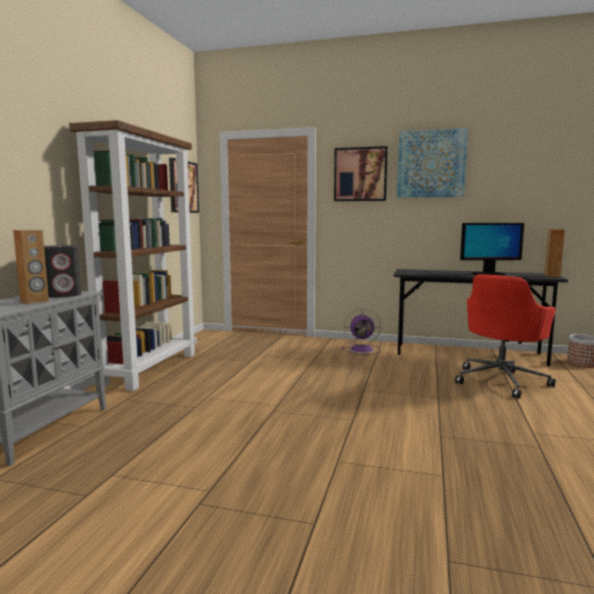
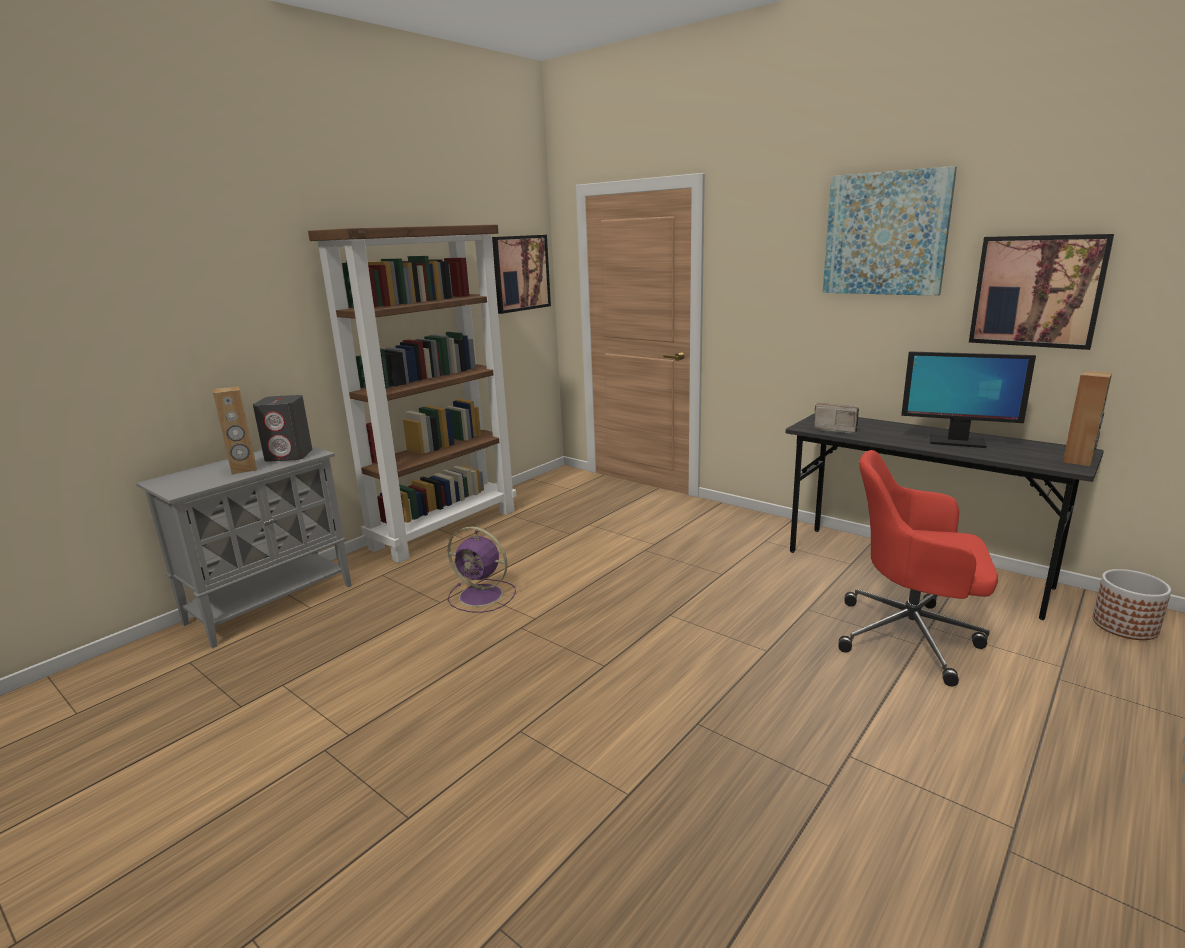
camera: 25 degrees right, 10 degrees up
picture [334,146,388,201] -> picture moved to [969,234,1114,350]
purple fan [342,309,381,355] -> purple fan moved to [447,526,516,613]
red office chair [455,274,556,399] -> red office chair turned 45 degrees clockwise [838,450,998,687]
none -> radio [814,403,859,434]

